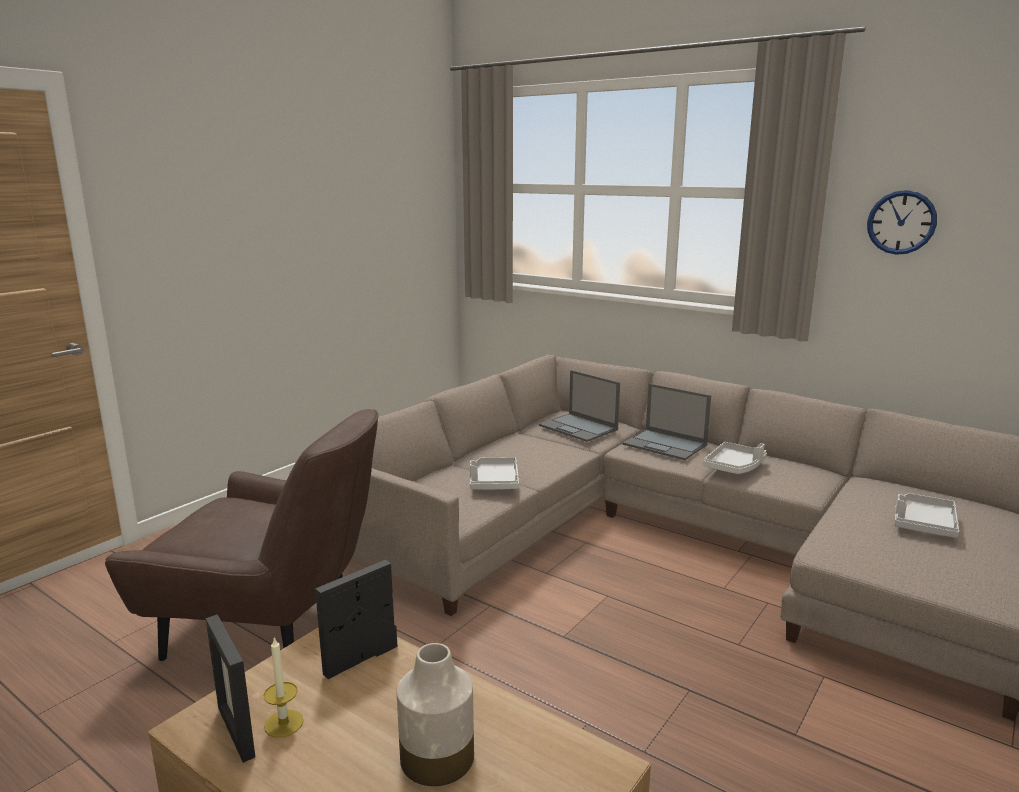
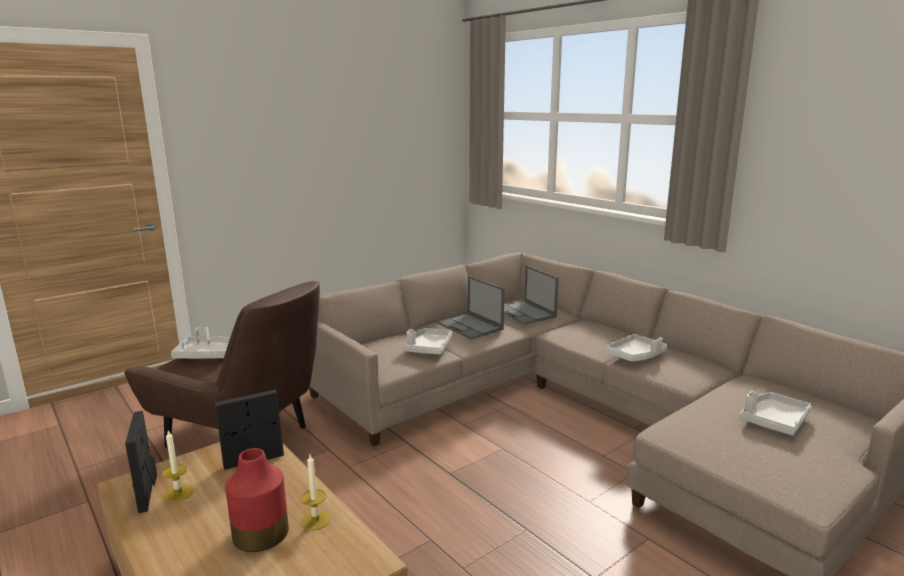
camera: 15 degrees right, 0 degrees up
beige vase [397,643,474,786] -> red vase [225,448,289,552]
laptop [623,383,711,460] -> laptop moved to [437,276,505,339]
wall clock [867,190,937,255] -> none
none -> grey tray [171,327,230,359]
none -> candle [301,455,330,530]

